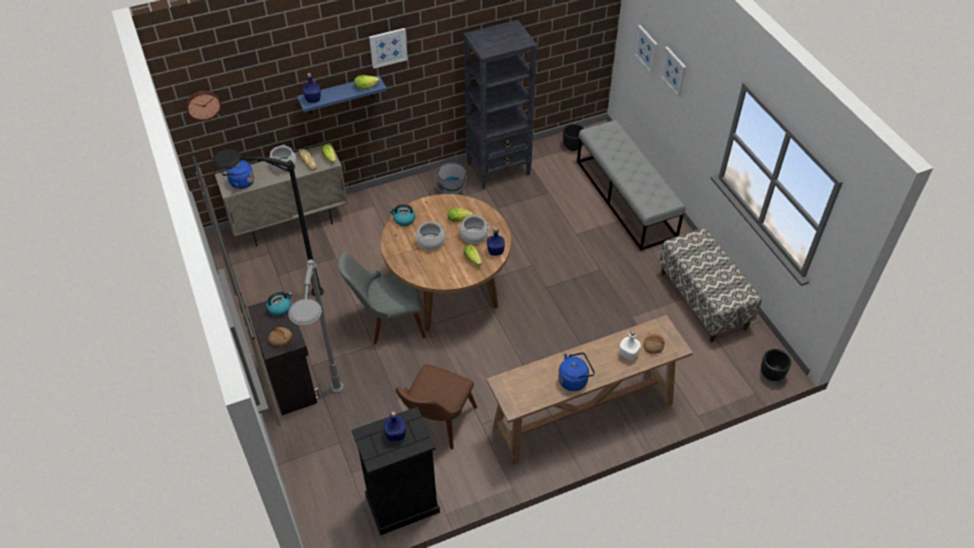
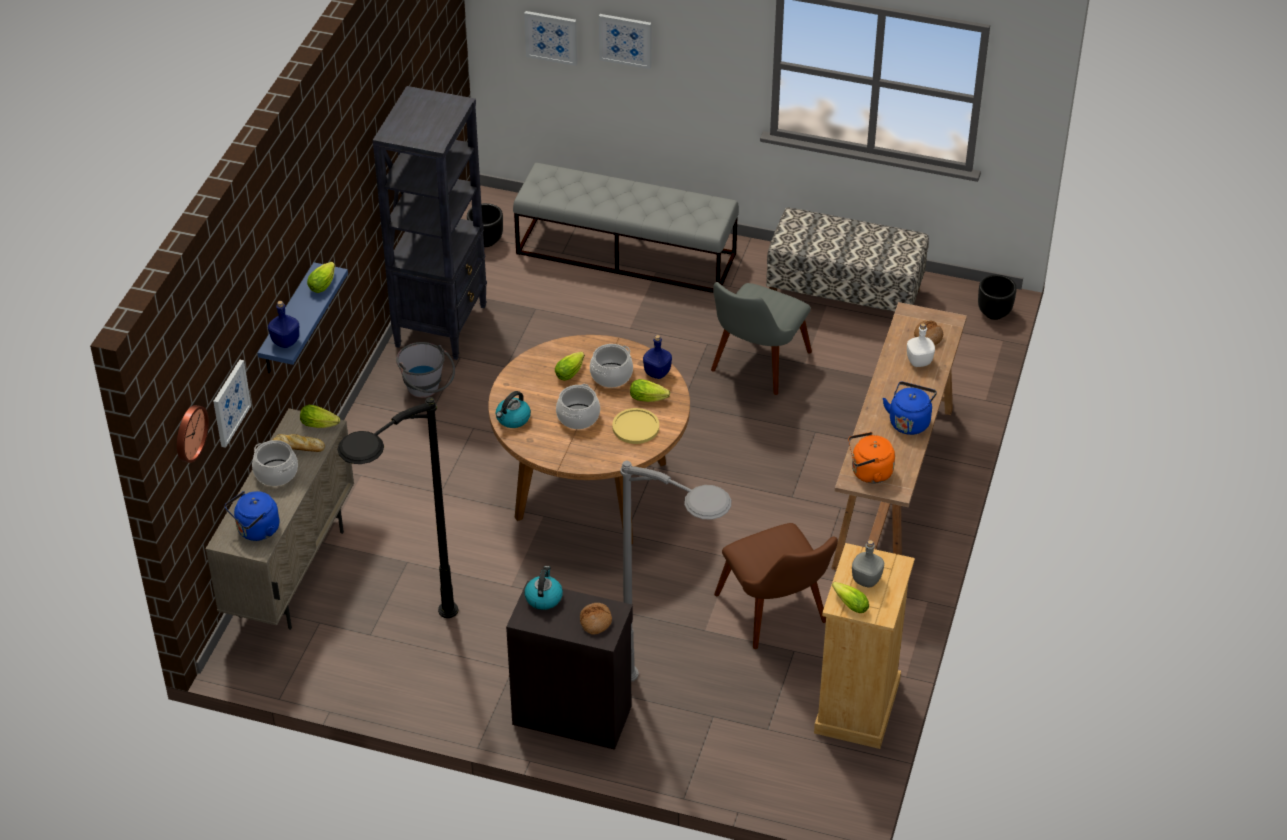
camera: 50 degrees left, 5 degrees down
grey chair [338,252,426,344] -> grey chair moved to [711,282,812,395]
black dresser [352,407,440,535] -> beige dresser [814,543,915,749]
picture [369,28,408,69] -> picture moved to [213,360,251,448]
blue bottle [384,412,406,441] -> grey bottle [852,540,884,588]
none -> yellow plate [612,408,659,444]
none -> lettuce [832,582,869,613]
none -> orange kettle [848,432,895,484]

